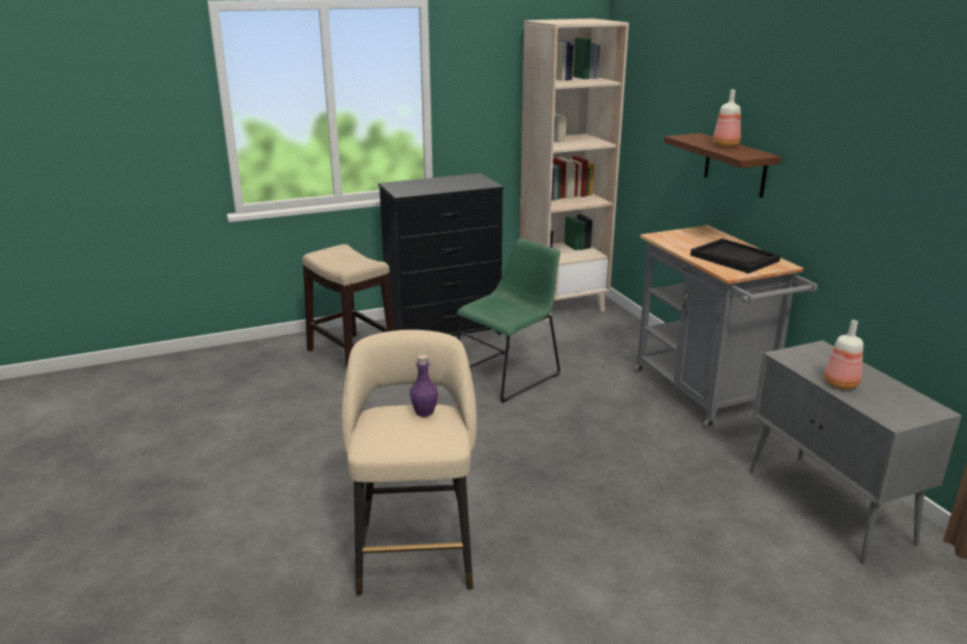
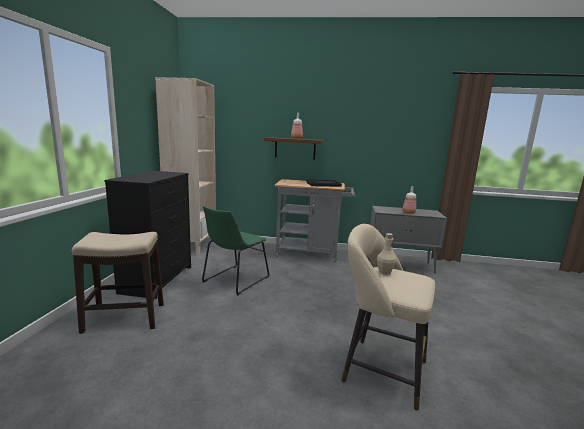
camera: 60 degrees left, 10 degrees down
purple bottle [410,354,438,417] -> beige bottle [377,233,396,275]
green chair [457,239,561,403] -> green chair turned 135 degrees counterclockwise [202,206,270,295]

